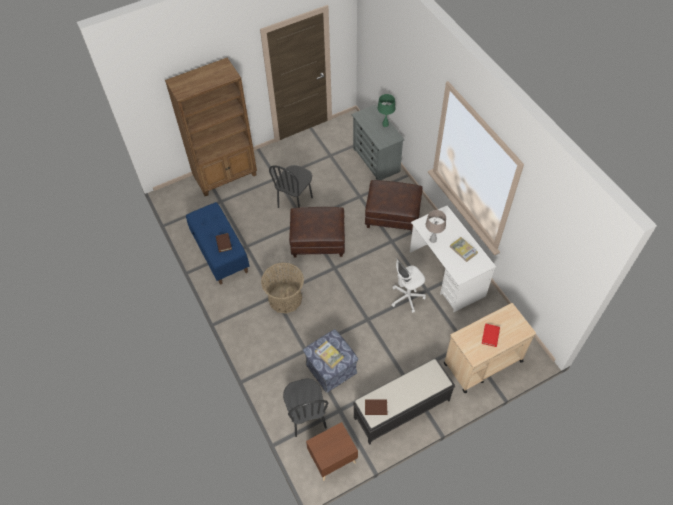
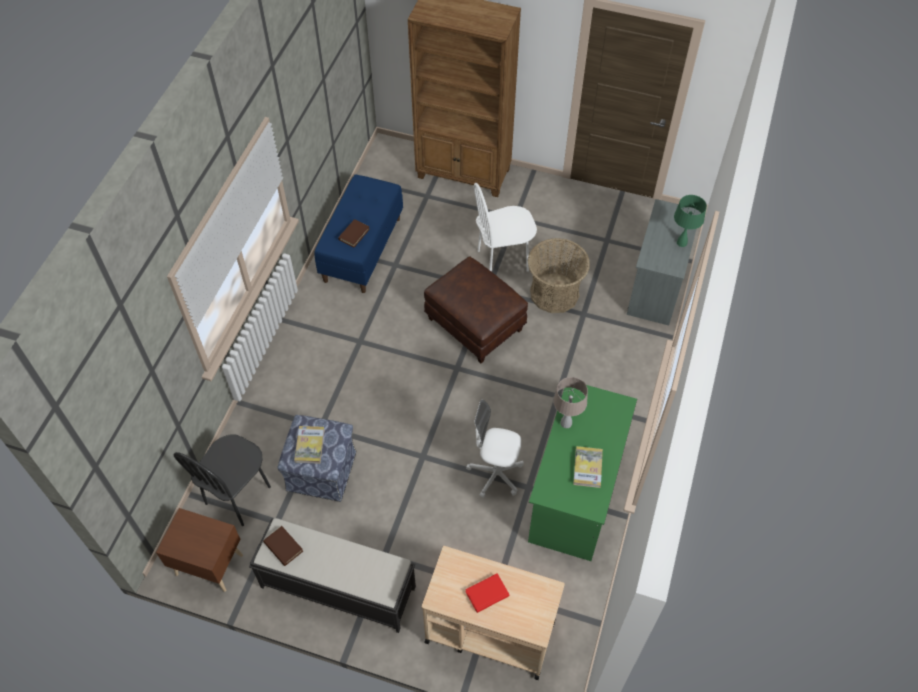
camera: 45 degrees right, 0 degrees up
basket [261,262,304,314] -> basket moved to [528,238,590,313]
black chair [269,165,313,208] -> white chair [474,183,537,272]
brown ottoman [365,180,423,231] -> none
white desk [410,205,496,312] -> green desk [528,385,637,561]

